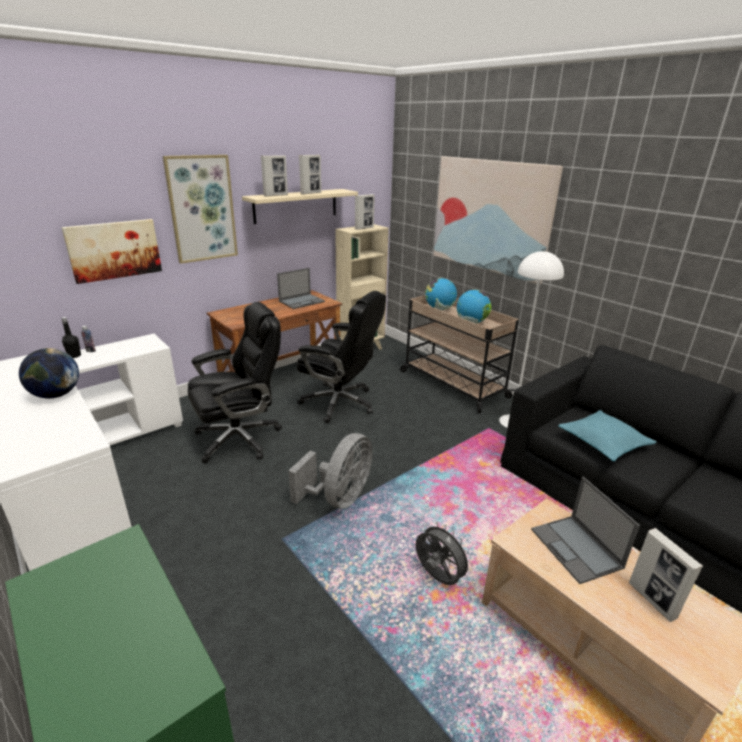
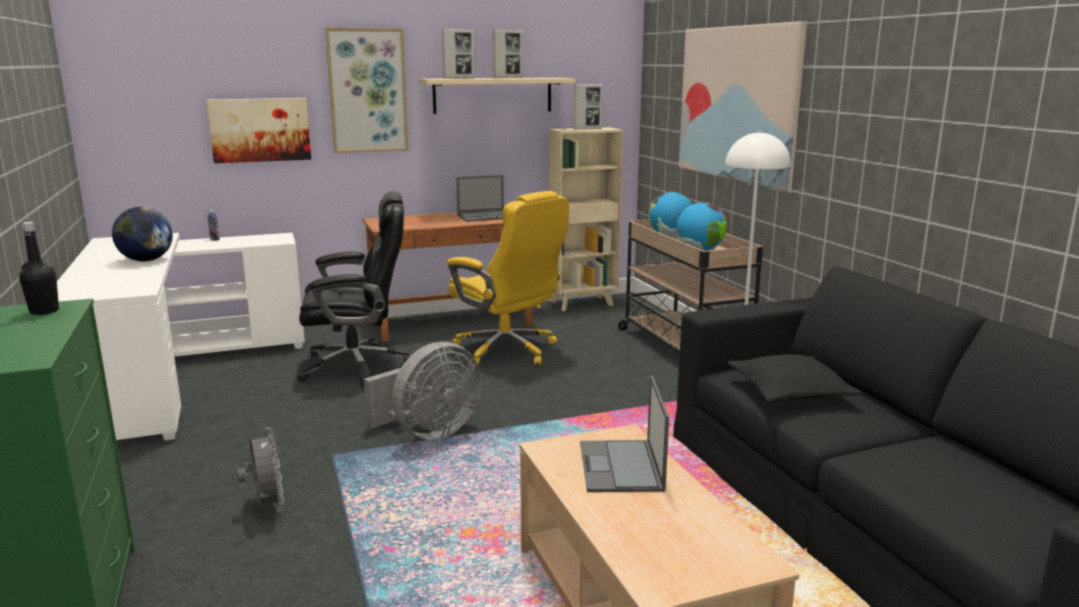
camera: 20 degrees right, 10 degrees down
black bottle [61,317,81,358] -> black bottle moved to [19,222,59,315]
black office chair [297,291,386,423] -> yellow office chair [447,191,569,365]
grey fan [416,522,473,585] -> grey fan moved to [237,427,284,511]
turquoise pillow [558,410,657,461] -> black pillow [728,354,862,402]
picture frame [629,528,703,622] -> none

